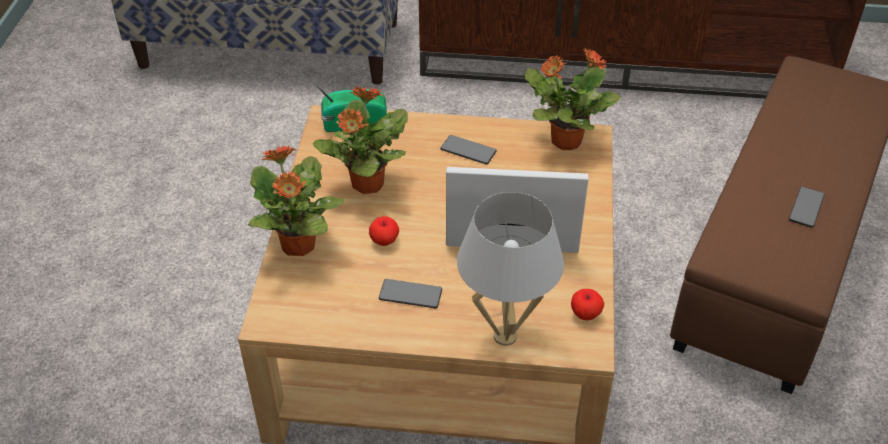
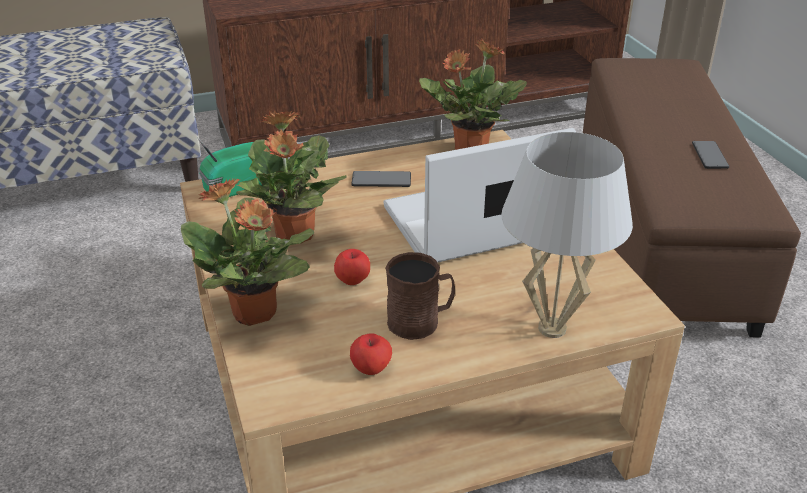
camera: 25 degrees left, 10 degrees down
phone [379,279,442,308] -> brown mug [385,252,455,340]
apple [571,289,604,320] -> apple moved to [350,334,392,375]

